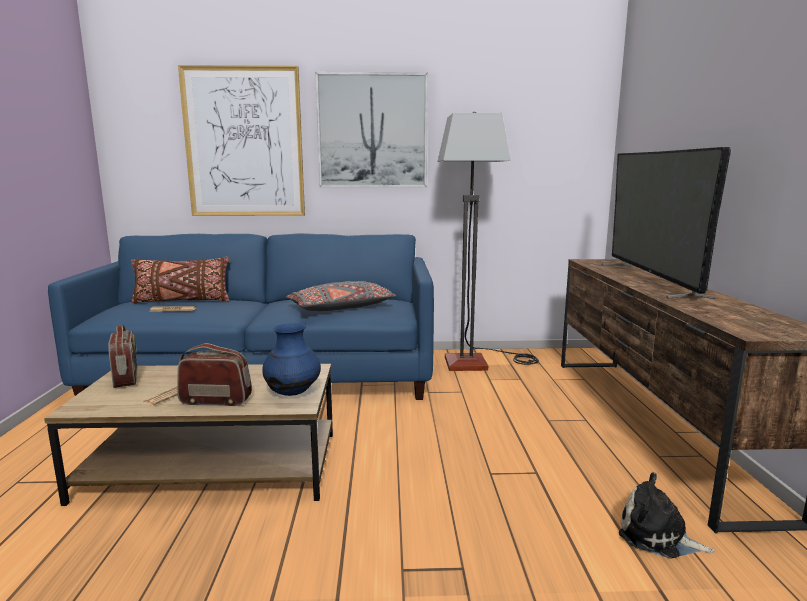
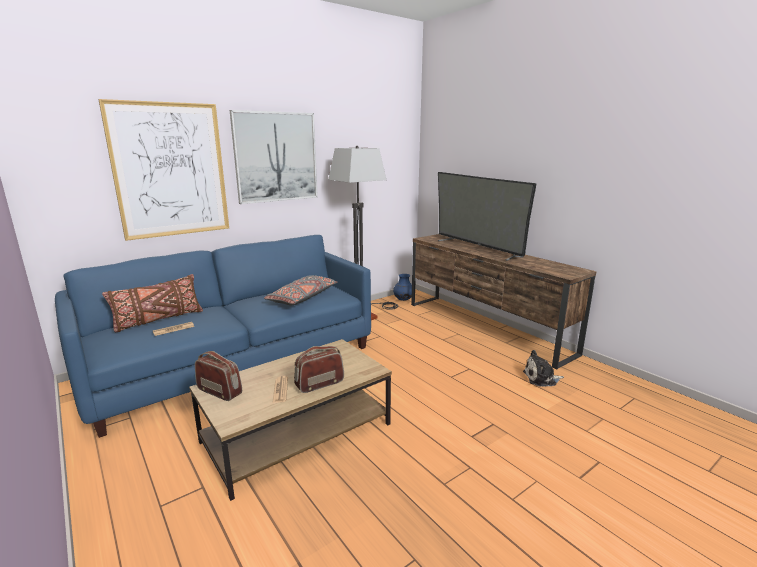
camera: 35 degrees left, 5 degrees up
blue vase [262,323,321,396] -> blue vase moved to [393,274,412,301]

